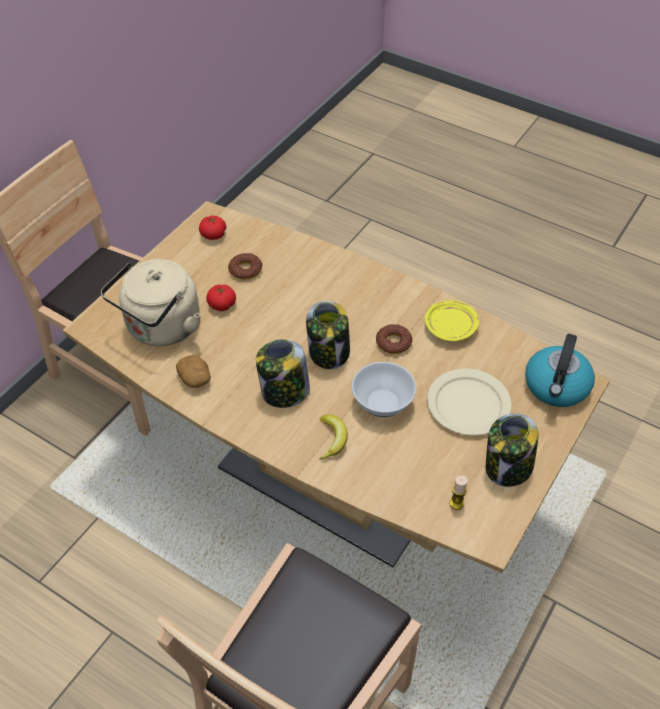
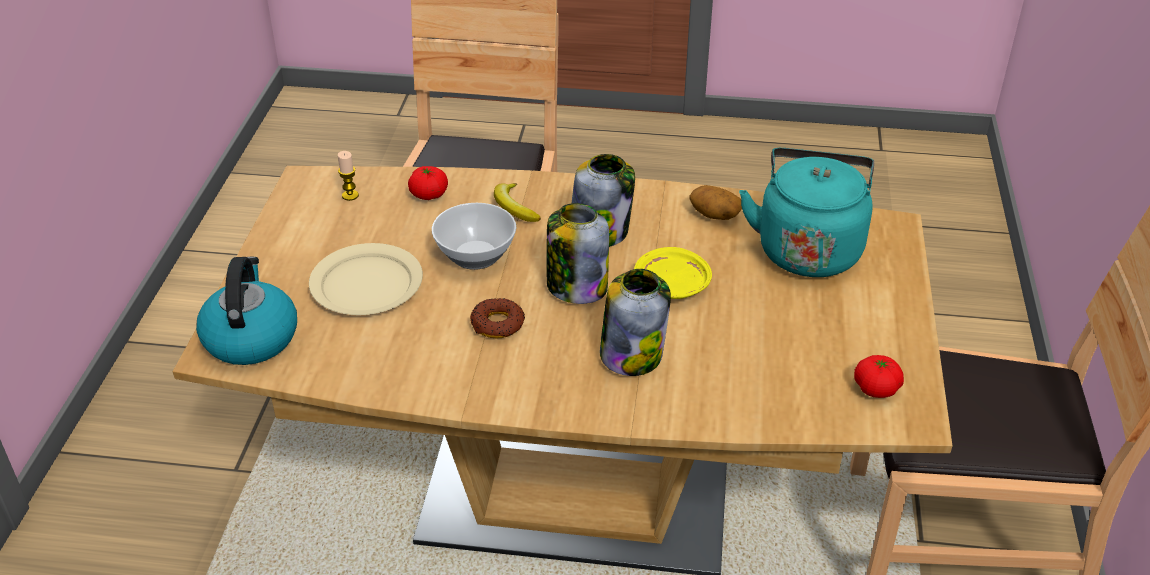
camera: 155 degrees right, 10 degrees down
beige kettle [101,259,201,346] -> turquoise kettle [739,148,874,277]
tomato [206,285,236,311] -> tomato moved to [408,166,448,200]
donut [228,253,263,279] -> none
yellow plate [425,300,479,342] -> yellow plate moved to [634,247,712,299]
jar [486,413,538,487] -> jar moved to [600,269,671,376]

